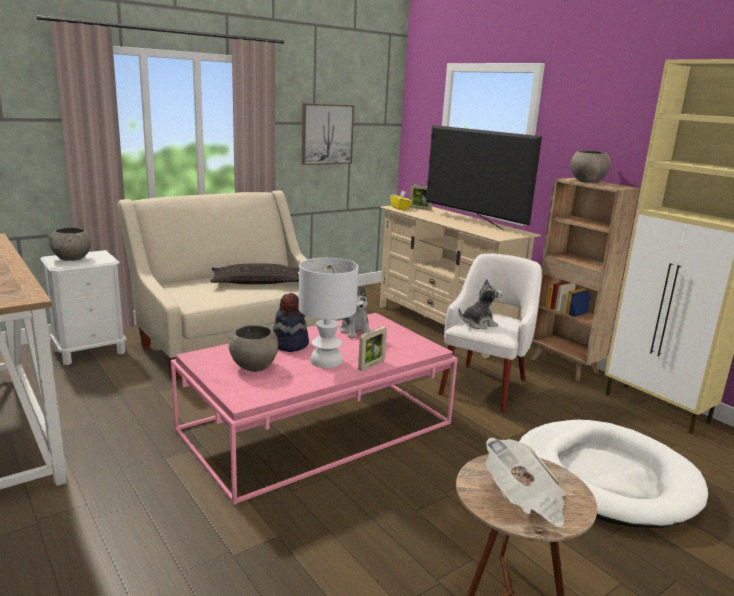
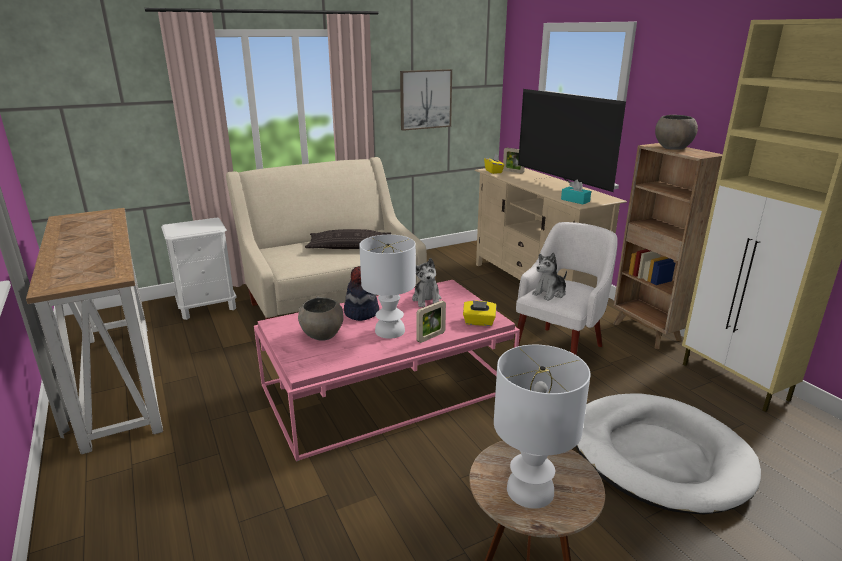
camera: 10 degrees right, 5 degrees up
grey bowl [47,228,91,261] -> none
plush toy [458,279,502,329] -> plush toy turned 150 degrees clockwise [532,253,567,301]
newspaper [486,437,566,527] -> white table lamp [494,345,591,509]
none -> yellow tissue box [463,301,496,326]
none -> turquoise tissue box [561,180,591,204]

